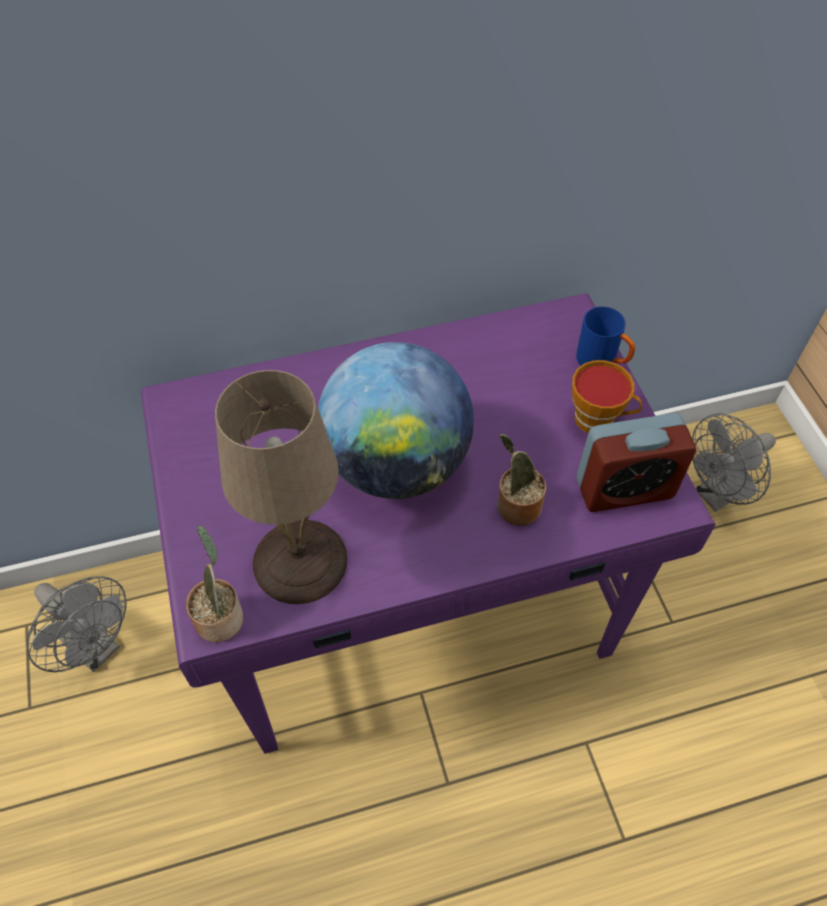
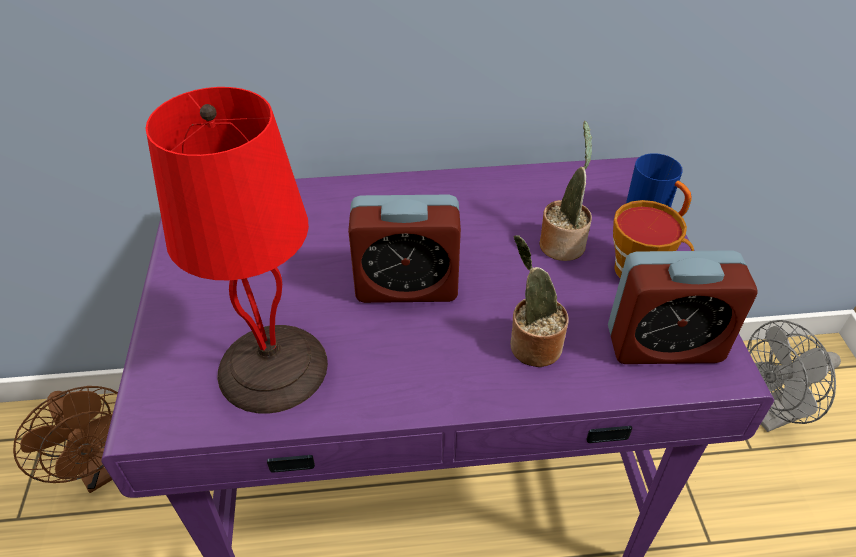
camera: 10 degrees right, 10 degrees down
grey fan [27,576,127,672] -> brown fan [13,386,118,493]
potted plant [186,526,243,642] -> potted plant moved to [539,121,593,261]
beige table lamp [215,370,348,604] -> red table lamp [146,87,328,414]
globe [318,342,474,499] -> alarm clock [348,195,461,303]

